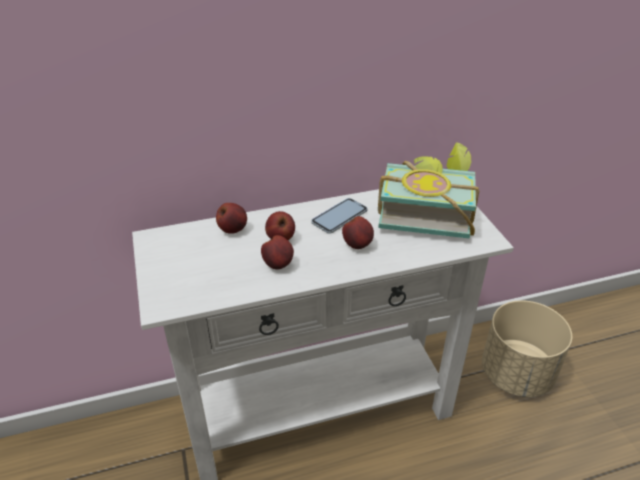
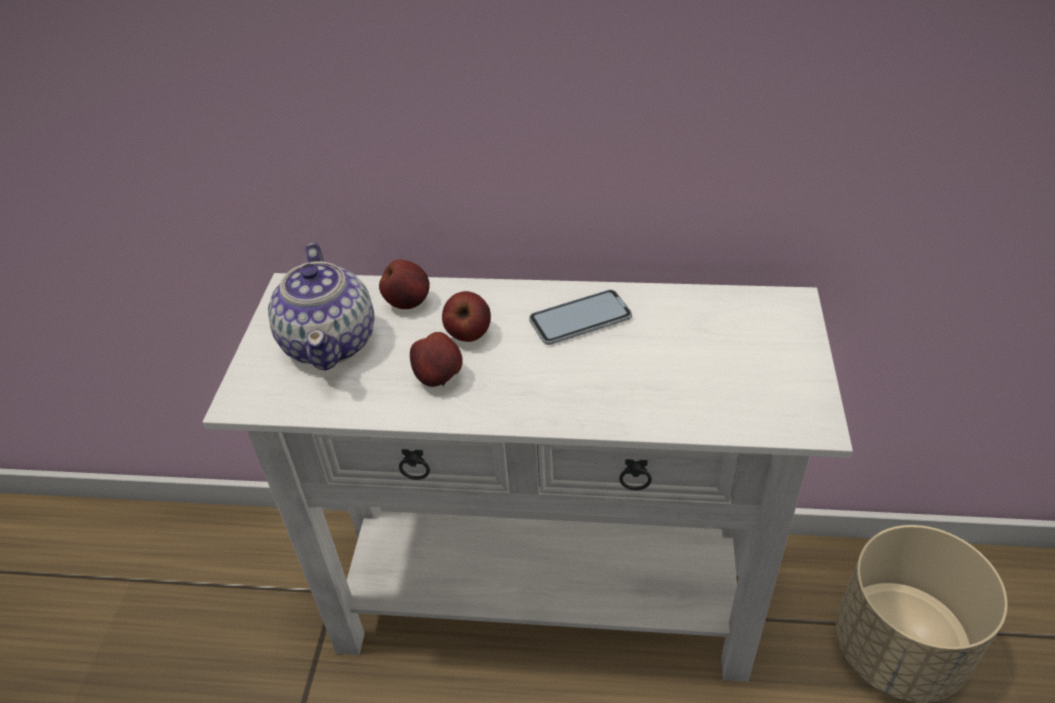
camera: 25 degrees right, 5 degrees up
apple [342,216,374,249] -> none
book [378,142,479,239] -> none
none -> teapot [268,243,375,371]

